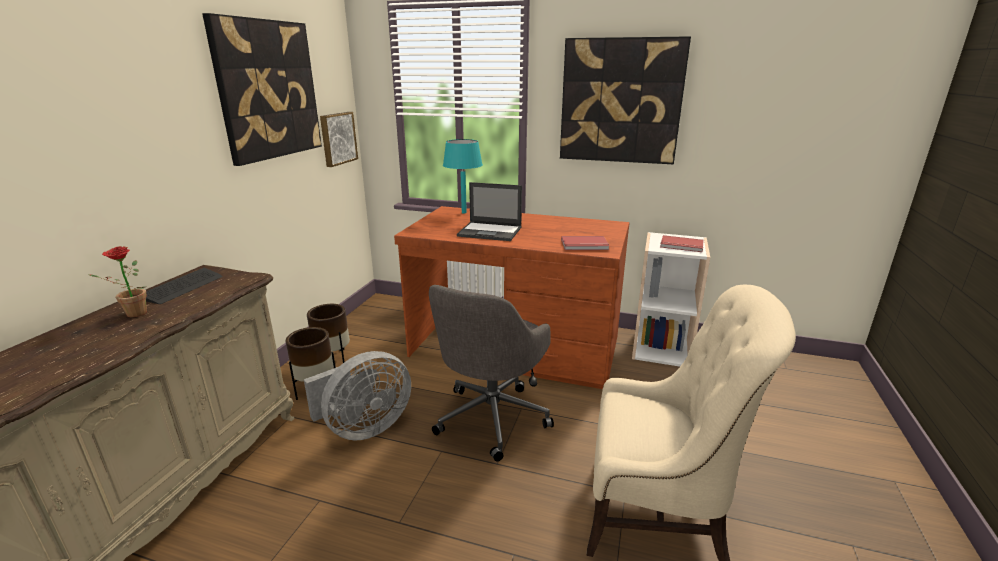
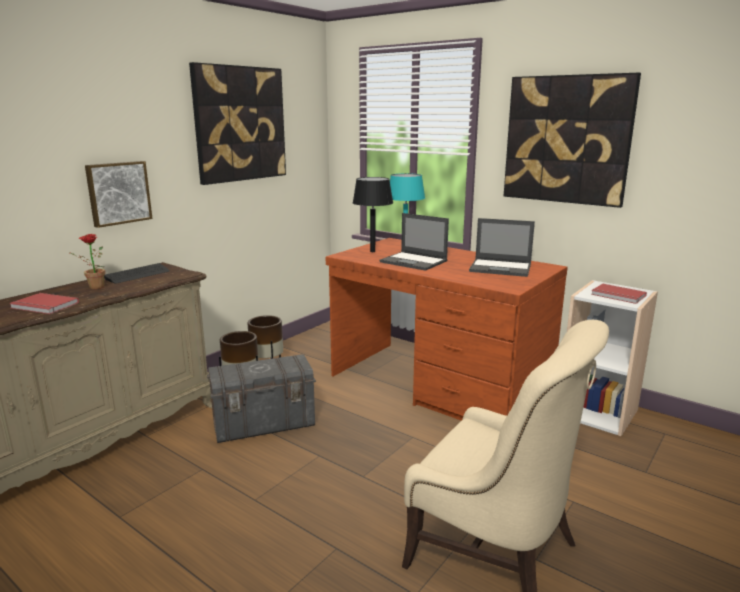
camera: 20 degrees right, 5 degrees down
grey fan [304,351,411,440] -> grey storage box [207,354,316,443]
picture [320,112,358,167] -> picture moved to [85,161,153,228]
grey office chair [429,285,554,462] -> none
red book [561,236,610,250] -> red book moved to [9,293,79,314]
none -> black table lamp [353,177,393,252]
none -> laptop [469,218,535,277]

